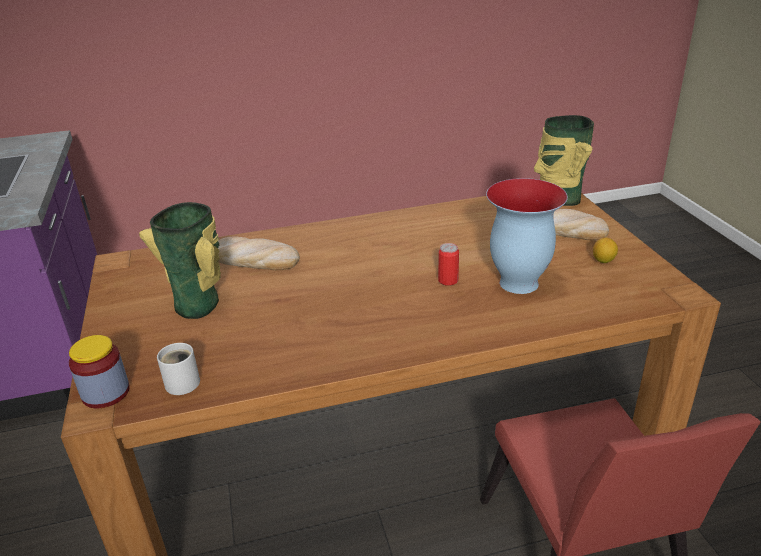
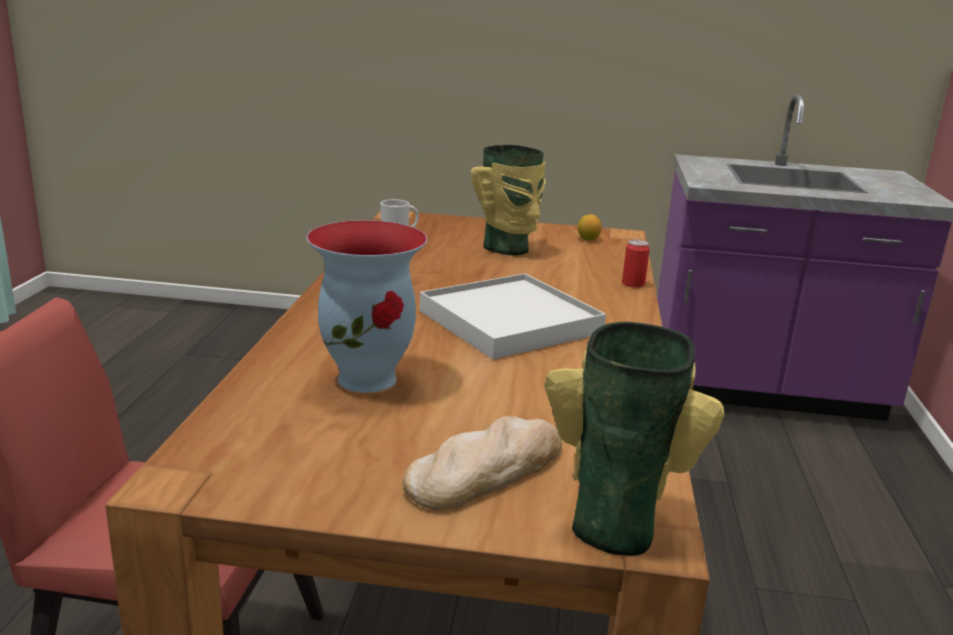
camera: 110 degrees right, 10 degrees down
jar [69,335,130,408] -> none
bread [218,236,300,270] -> none
can [438,243,459,286] -> can moved to [622,239,650,288]
lemon [593,238,618,263] -> lemon moved to [578,214,602,240]
none -> white tray [419,273,606,360]

